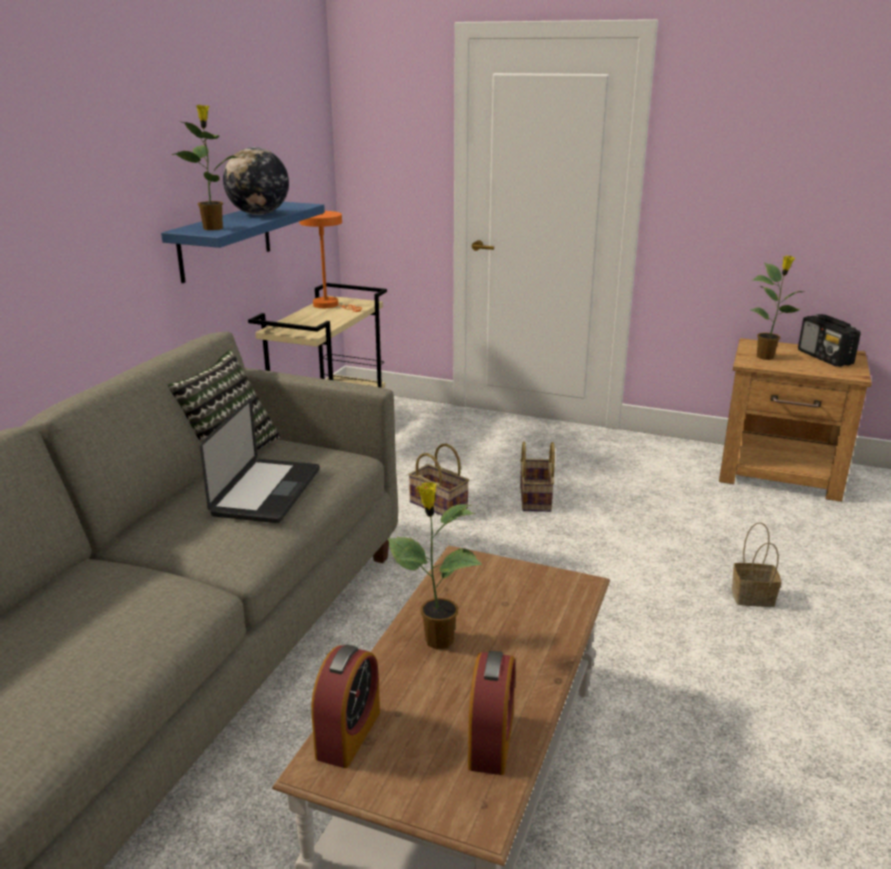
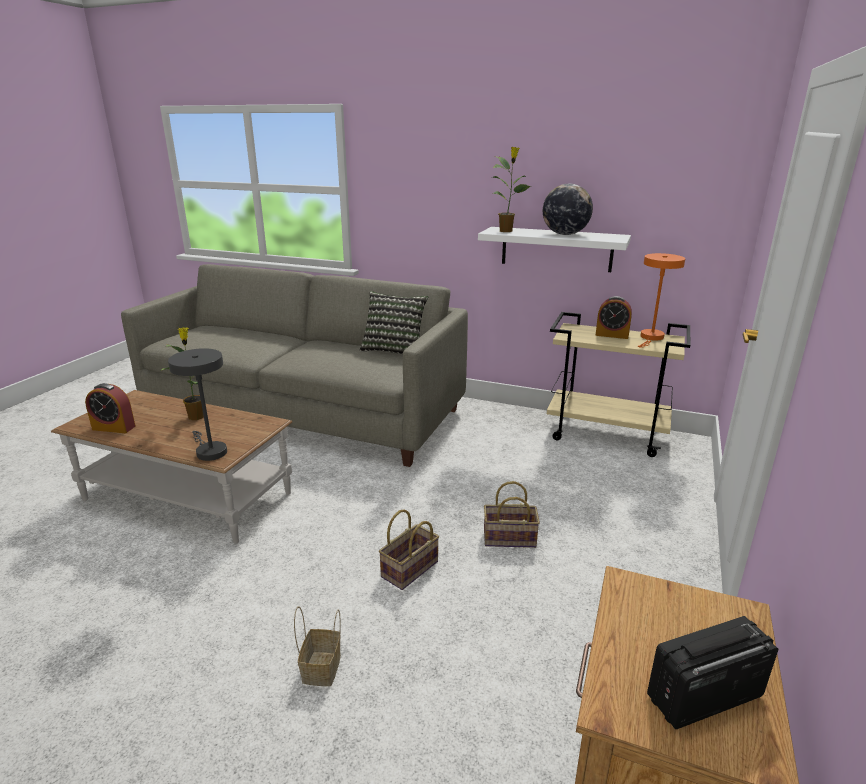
camera: 90 degrees right, 0 degrees up
blue shelf [161,202,325,283] -> white shelf [478,227,631,272]
laptop [199,398,320,523] -> none
alarm clock [311,644,380,768] -> alarm clock moved to [596,296,632,339]
basket [408,444,469,516] -> basket moved to [379,509,439,590]
potted plant [751,255,802,360] -> none
none -> grey table lamp [168,348,227,461]

